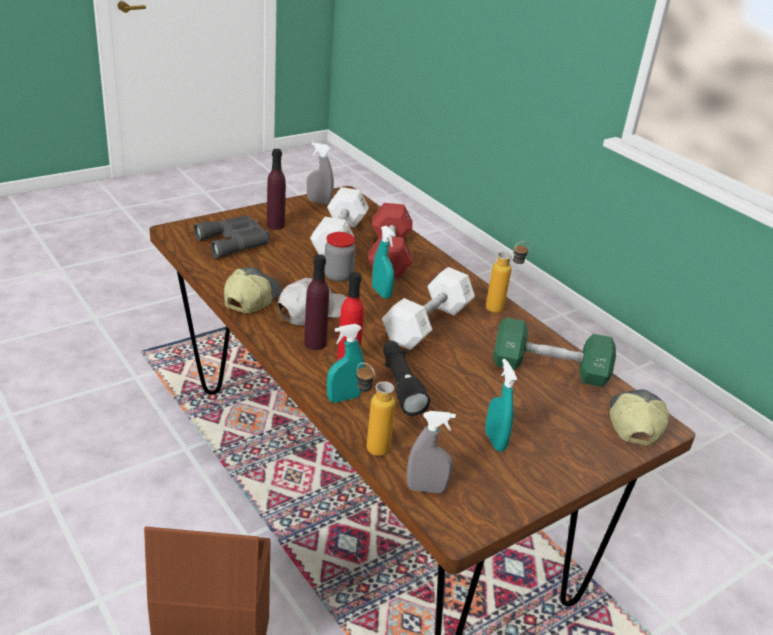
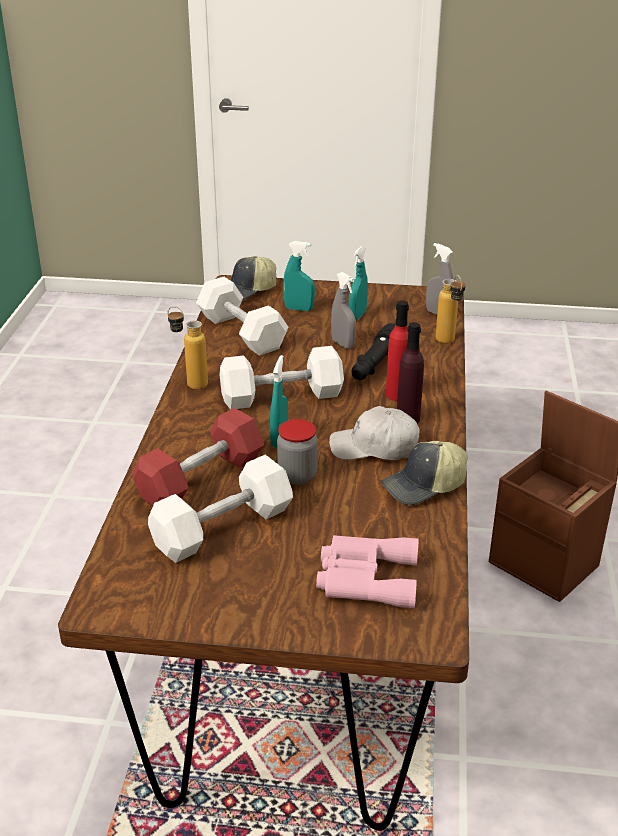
camera: 135 degrees left, 0 degrees up
grey binoculars [194,215,270,259] -> pink binoculars [316,535,419,608]
purple bottle [267,149,286,230] -> none
grey spray bottle [307,143,334,204] -> grey spray bottle moved to [331,272,356,349]
turquoise spray bottle [327,324,364,403] -> turquoise spray bottle moved to [283,241,315,311]
green dumbbell [493,317,616,387] -> white dumbbell [196,277,289,356]

